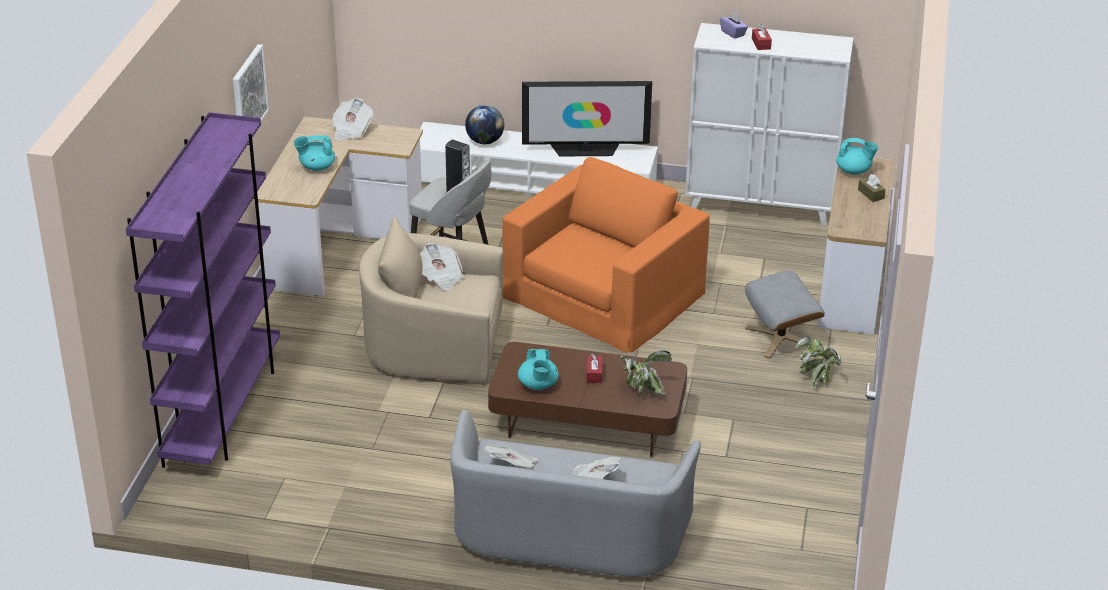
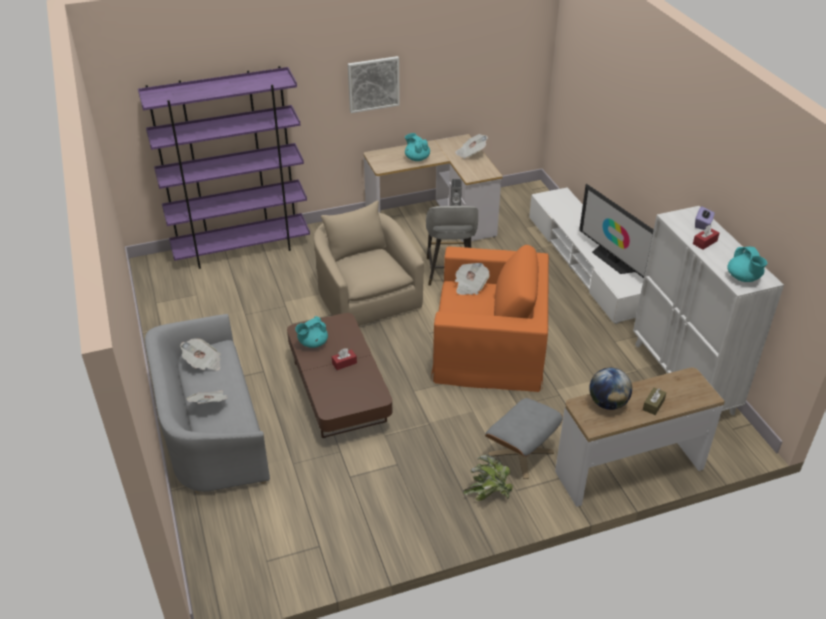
camera: 60 degrees right, 5 degrees up
newspaper [420,243,464,290] -> newspaper moved to [455,263,490,295]
globe [465,105,504,144] -> globe moved to [589,368,632,410]
potted plant [621,350,672,397] -> none
turquoise teapot [836,138,879,175] -> turquoise teapot moved to [727,247,767,282]

